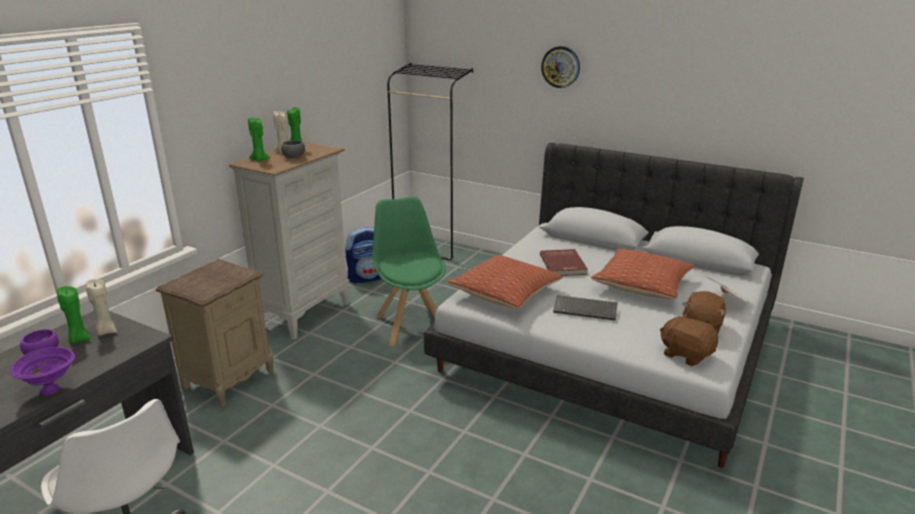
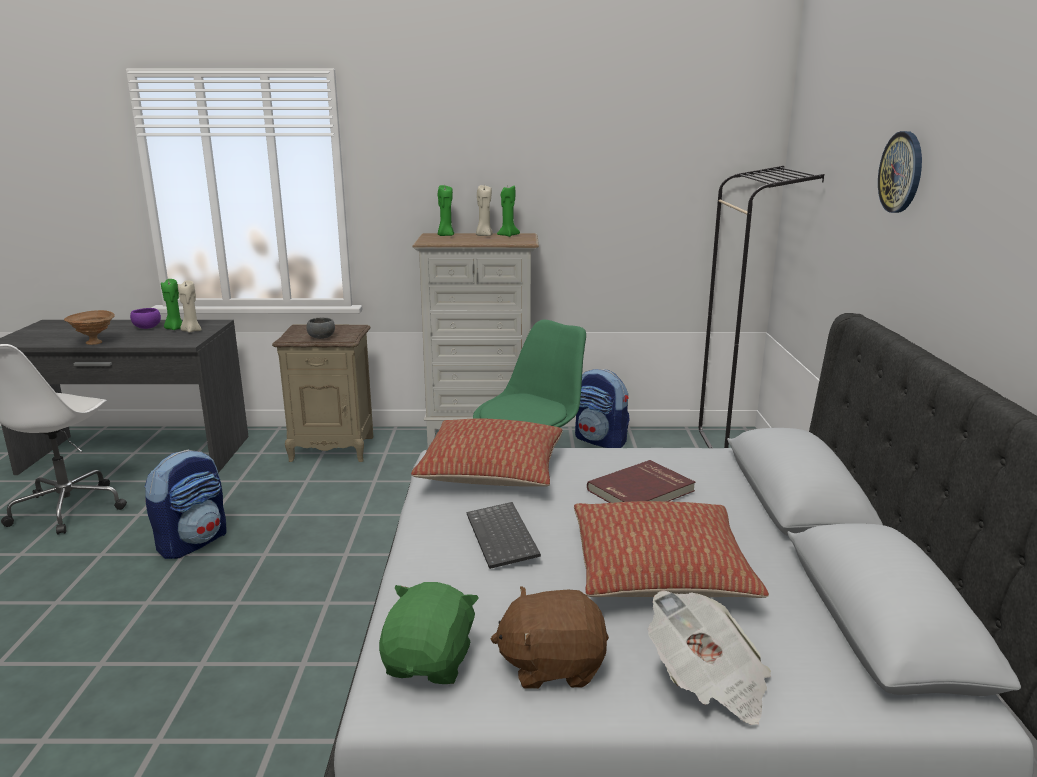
camera: 60 degrees right, 5 degrees down
purple bowl [10,347,75,395] -> brown bowl [64,310,115,345]
grey bowl [281,140,305,159] -> grey bowl moved to [306,318,335,339]
brown plush toy [660,314,718,366] -> green plush toy [379,582,479,684]
none -> backpack [145,449,227,559]

